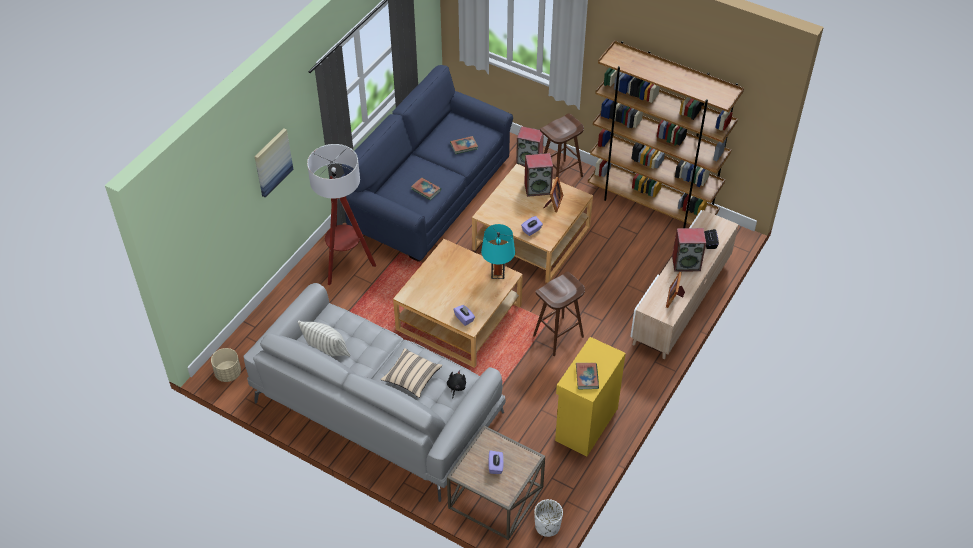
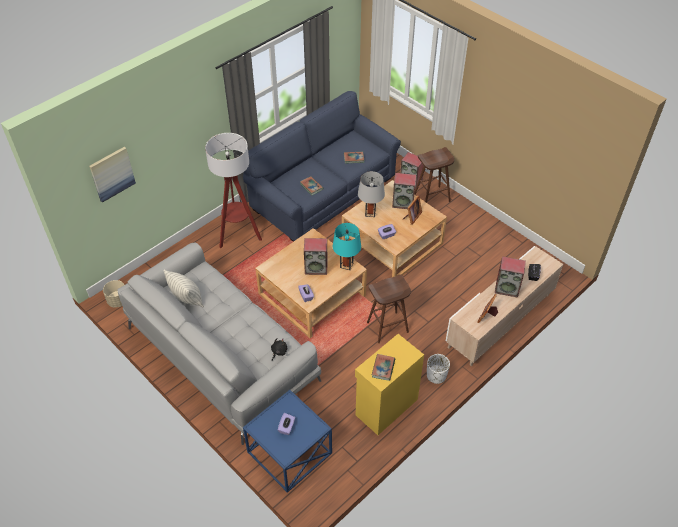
camera: 15 degrees right, 0 degrees up
picture [254,128,293,197] -> picture moved to [89,147,136,203]
beige pillow [381,348,442,398] -> none
brown side table [447,425,545,540] -> blue side table [243,390,332,493]
white planter [534,499,563,537] -> white planter moved to [427,354,450,384]
brown bookcase [588,40,744,228] -> none
none -> speaker [304,238,328,275]
none -> grey table lamp [358,171,385,217]

